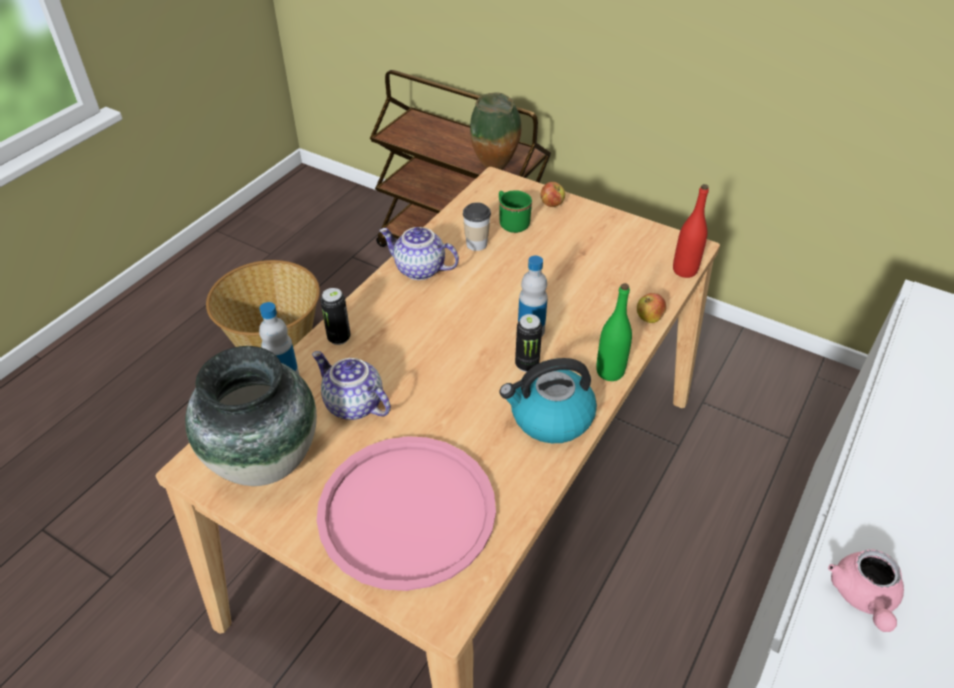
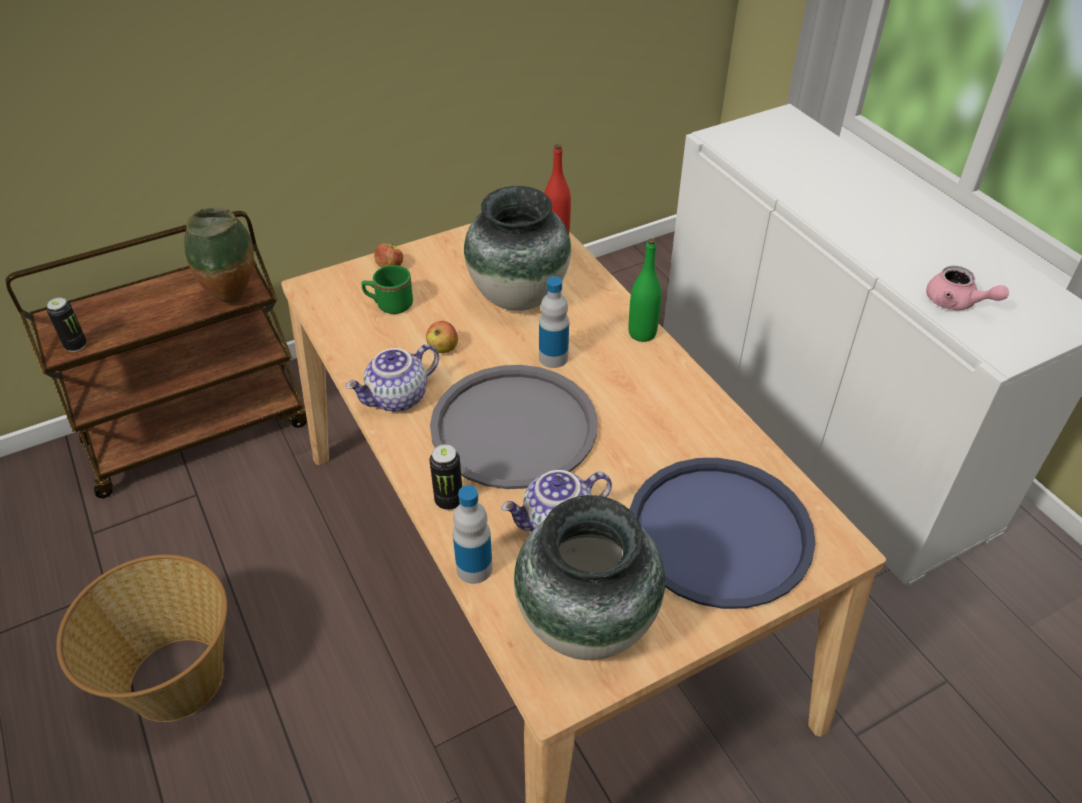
camera: 60 degrees left, 0 degrees up
pink tray [317,436,496,591] -> blue tray [629,458,816,609]
cup [463,202,491,251] -> none
kettle [499,358,597,443] -> none
can [515,314,542,372] -> can moved to [47,298,87,352]
apple [637,293,666,323] -> apple moved to [426,321,458,353]
none -> grey tray [430,365,598,489]
none -> vase [464,186,571,311]

